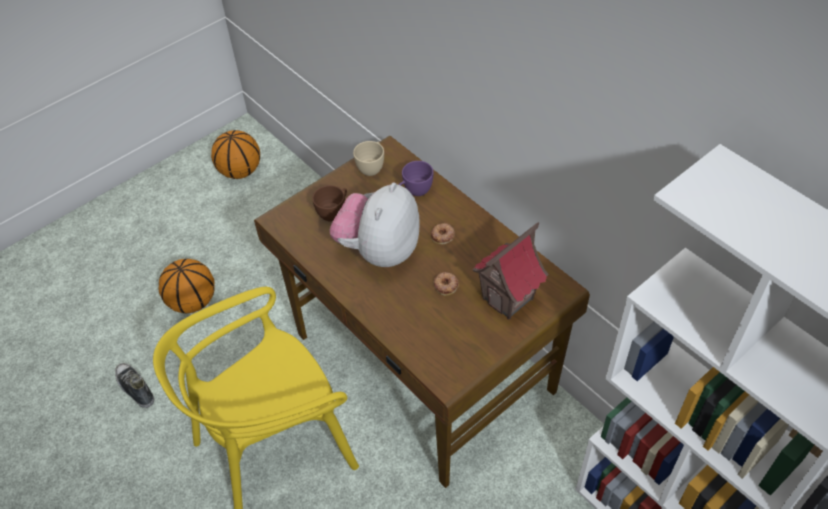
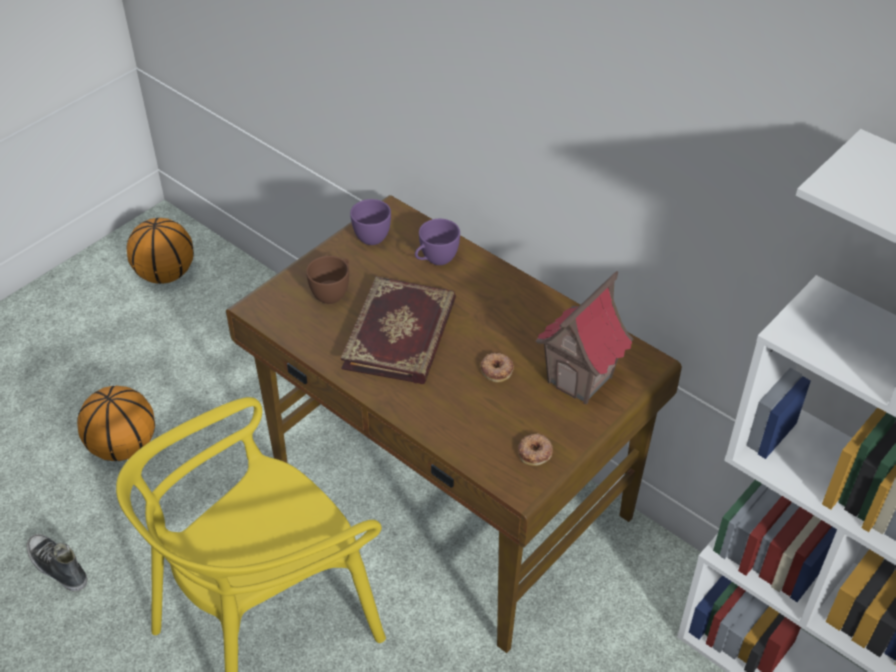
camera: 10 degrees left, 5 degrees down
plush toy [330,183,419,267] -> book [341,277,456,384]
beige cup [353,141,384,176] -> purple cup [350,199,391,245]
donut [431,223,455,245] -> donut moved to [518,433,553,466]

